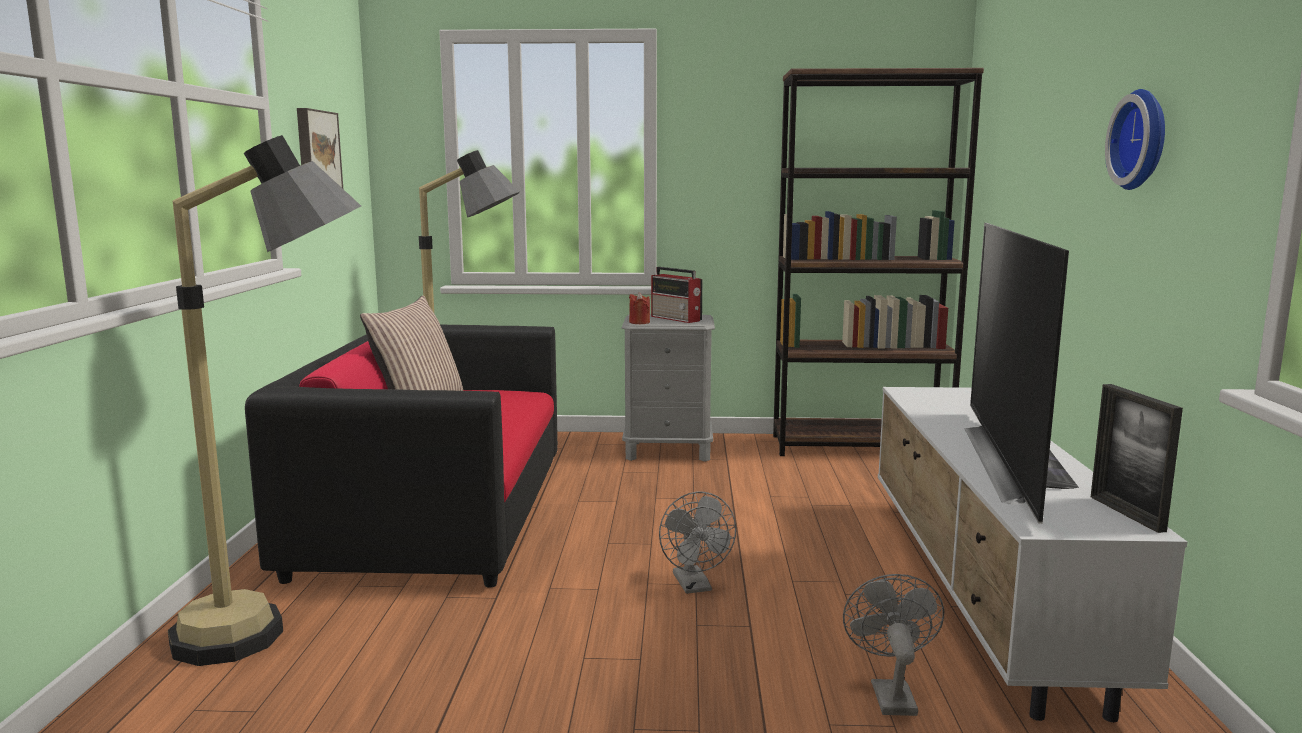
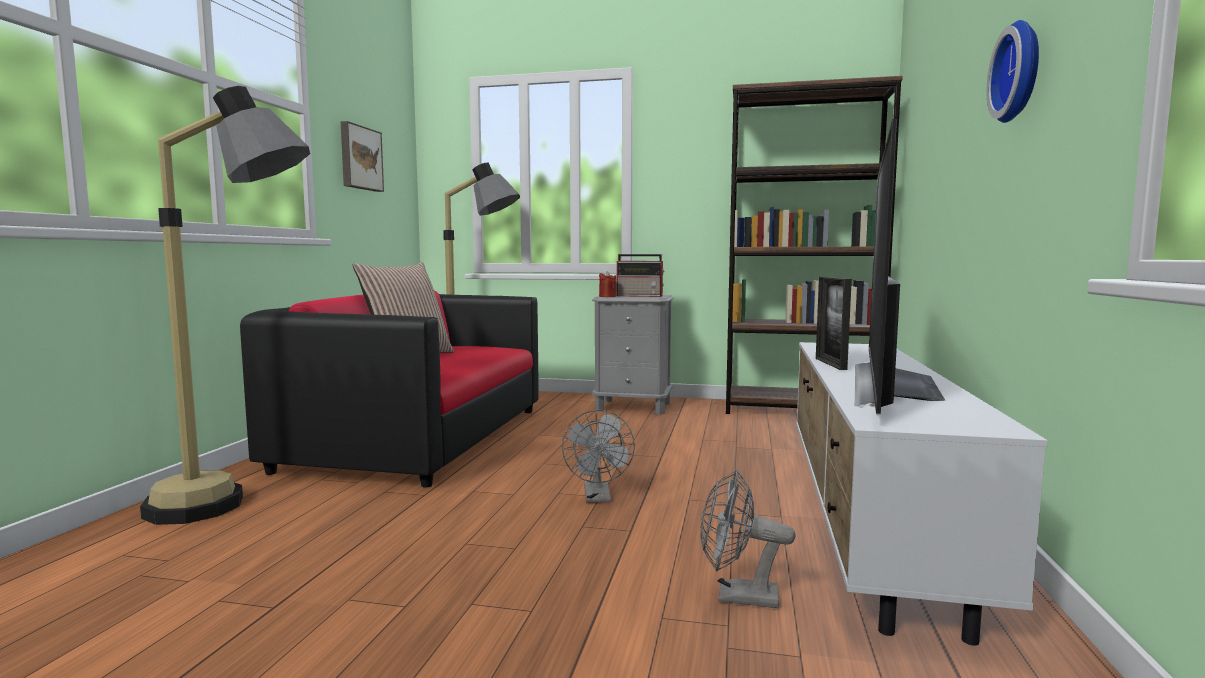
camera: 10 degrees right, 5 degrees down
radio [651,267,702,323] -> radio turned 45 degrees counterclockwise [617,254,665,297]
grey fan [843,574,944,716] -> grey fan turned 90 degrees counterclockwise [701,470,796,608]
picture frame [1091,384,1183,533] -> picture frame moved to [816,277,852,370]

